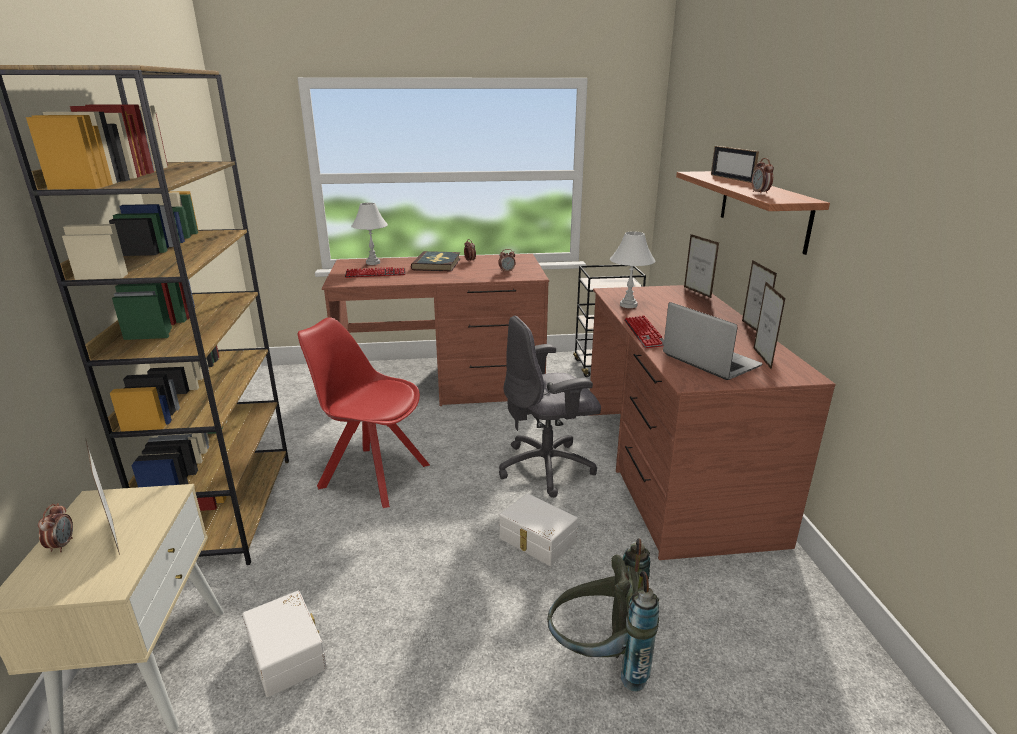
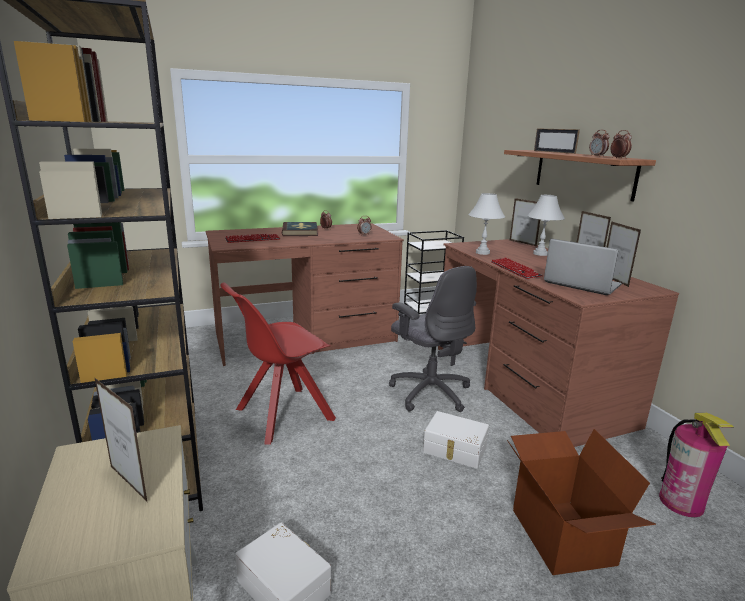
camera: 15 degrees left, 5 degrees down
alarm clock [38,503,73,552] -> alarm clock moved to [611,130,632,159]
red chair [298,317,430,508] -> red chair turned 45 degrees counterclockwise [221,282,336,445]
white table lamp [351,203,388,265] -> white table lamp moved to [527,195,565,256]
grey office chair [499,316,601,498] -> grey office chair turned 90 degrees counterclockwise [389,266,477,412]
grey backpack [547,538,659,692] -> cardboard box [507,429,656,575]
none -> fire extinguisher [659,413,733,517]

